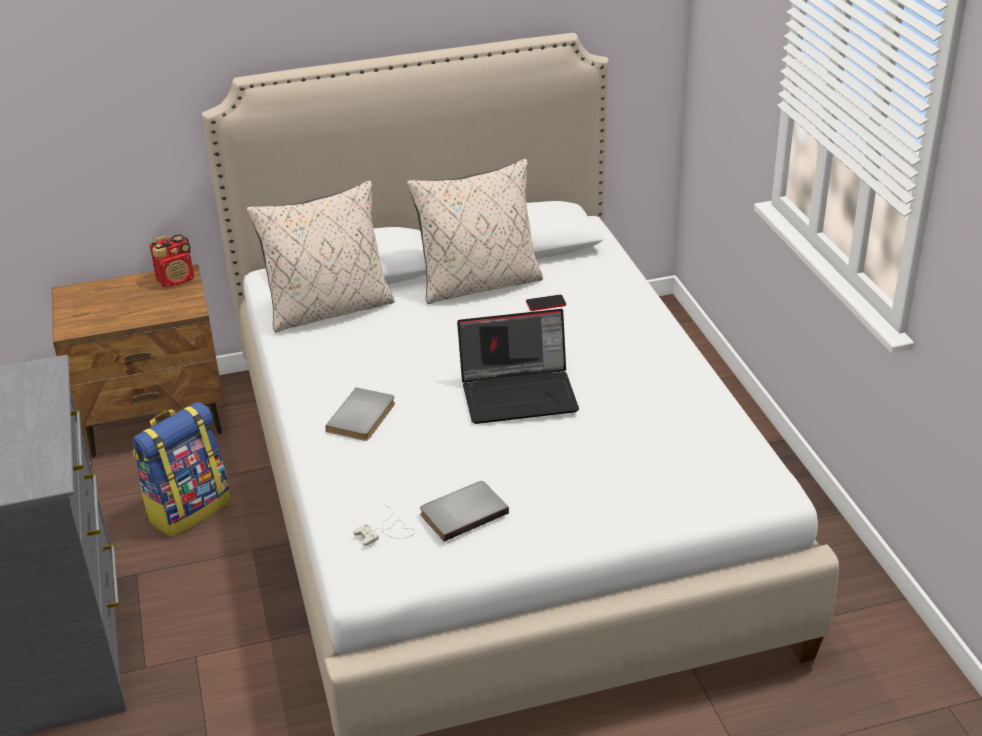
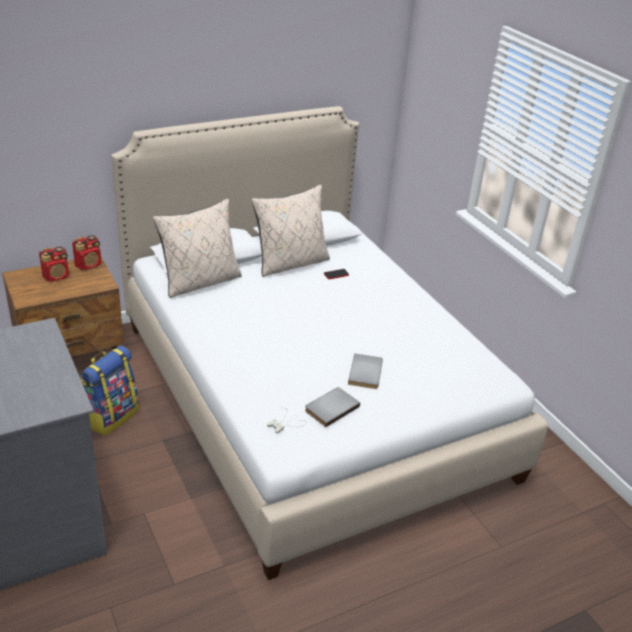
camera: 15 degrees left, 0 degrees up
grey book [325,388,395,441] -> grey book moved to [348,354,383,389]
laptop [457,309,579,424] -> none
none -> radio [39,246,69,282]

